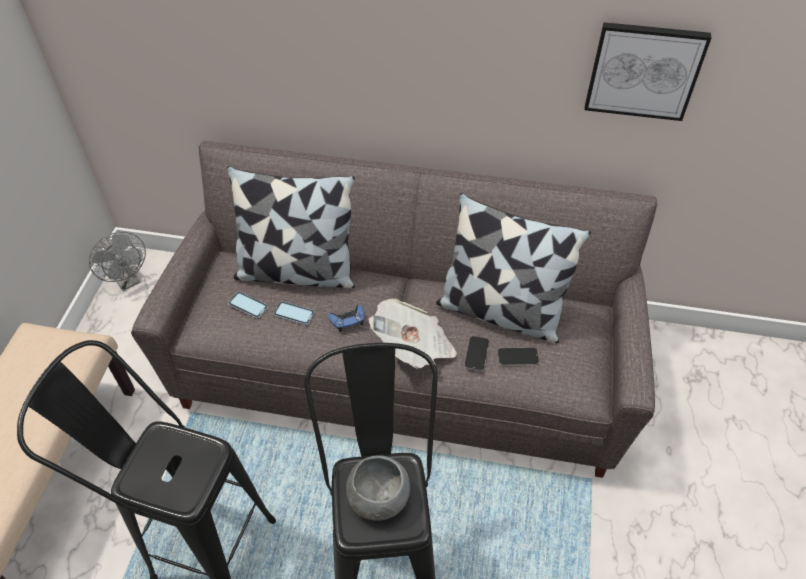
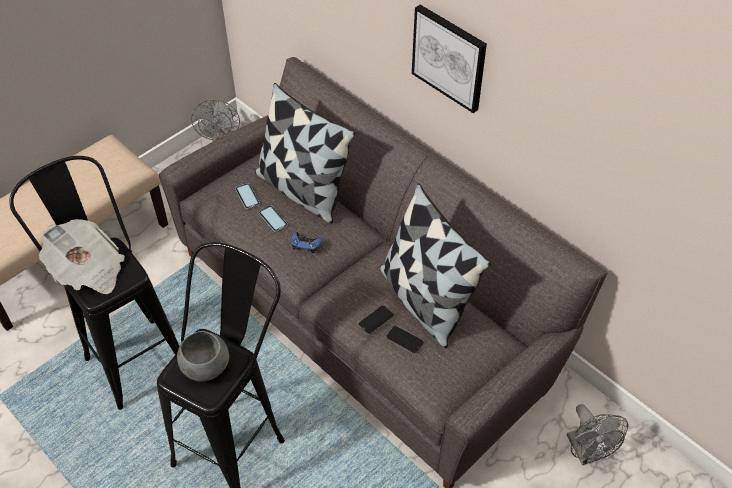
camera: 35 degrees right, 0 degrees up
newspaper [369,298,457,369] -> newspaper moved to [39,219,125,294]
picture [584,22,711,121] -> picture moved to [412,5,487,113]
none -> grey fan [567,404,628,465]

